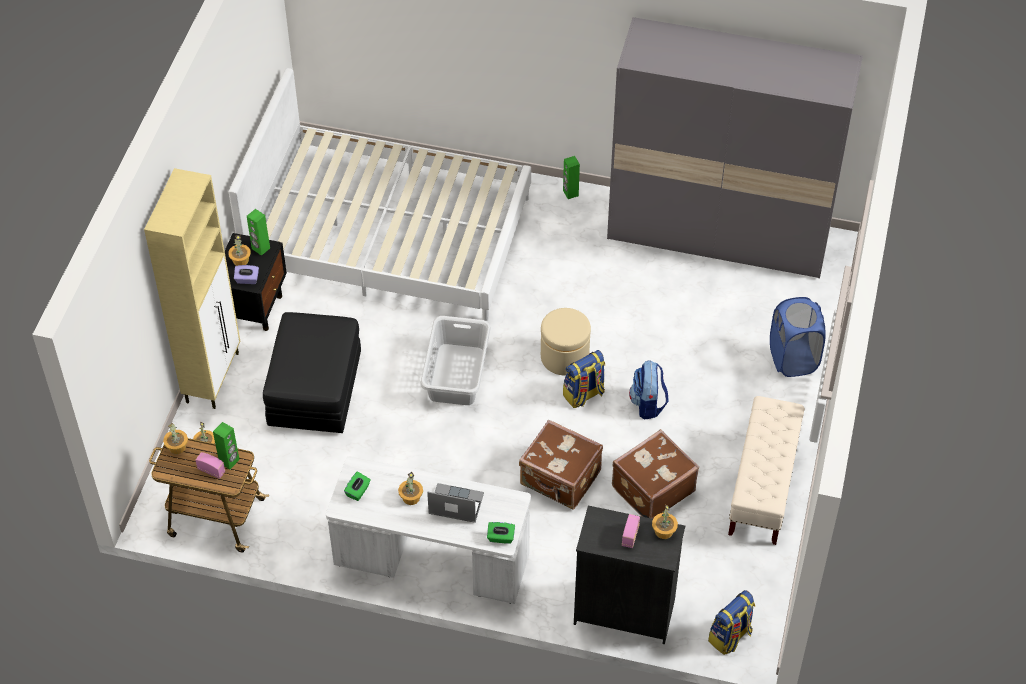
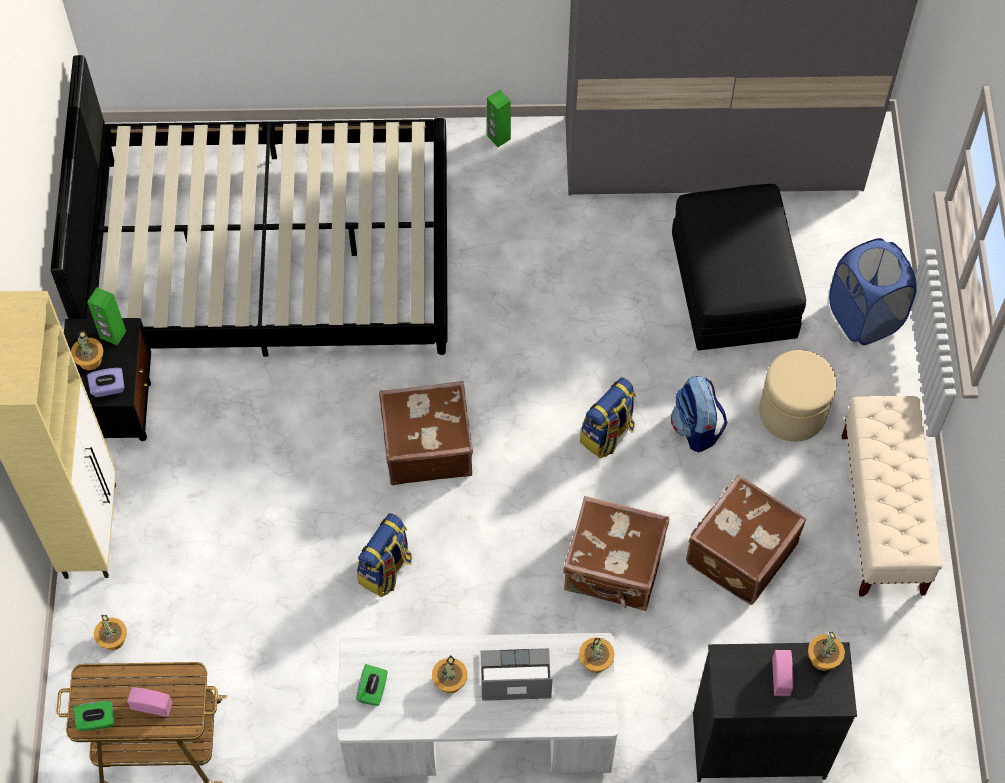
camera: 15 degrees left, 10 degrees up
potted plant [163,423,188,454] -> potted plant moved to [579,637,615,673]
green speaker [213,422,240,470] -> none
white bed [229,68,531,321] -> black bed [51,55,448,357]
black ottoman [263,312,361,433] -> black ottoman moved to [672,184,806,350]
grey laundry basket [421,316,491,405] -> brown suitcase [379,381,473,485]
green tissue box [487,522,515,544] -> green tissue box moved to [74,701,114,731]
beige ottoman [541,308,591,376] -> beige ottoman moved to [759,350,837,442]
backpack [708,590,755,655] -> backpack moved to [357,513,412,597]

